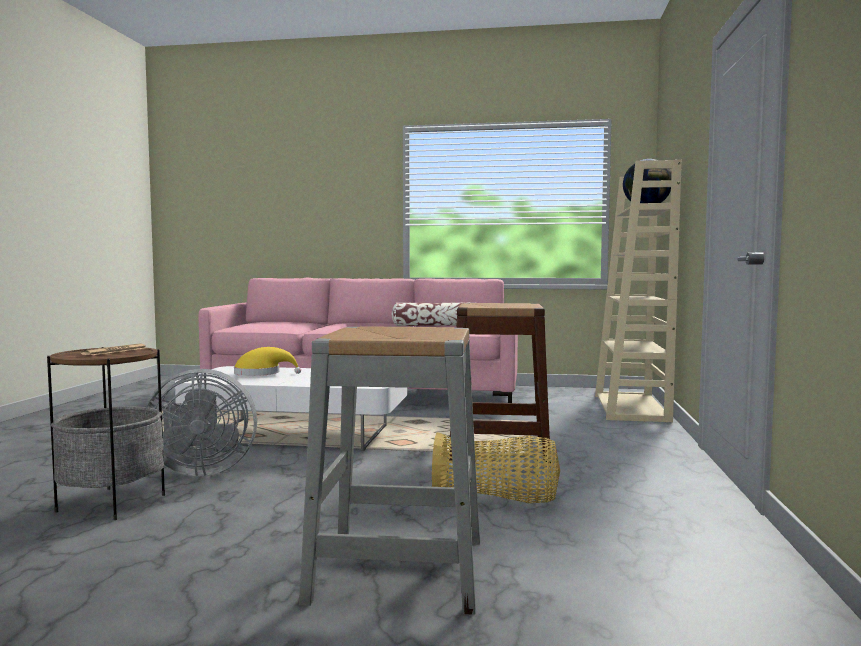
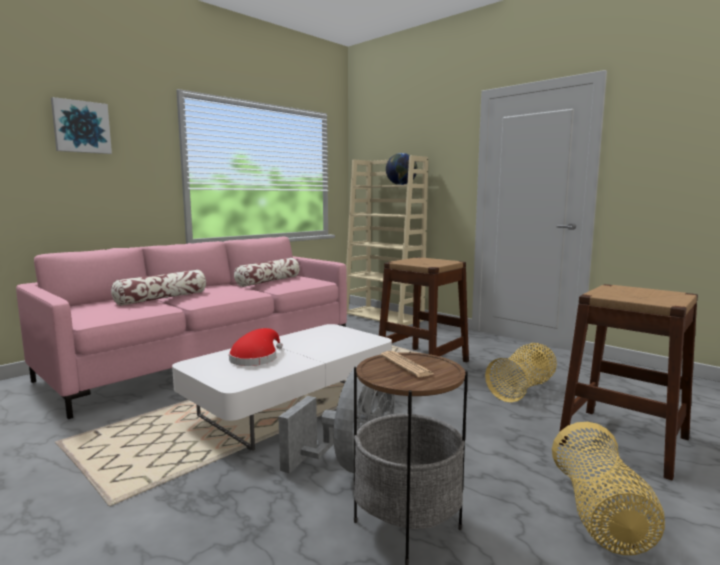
camera: 55 degrees left, 5 degrees up
yellow hat [234,347,301,376] -> red hat [229,328,283,366]
grey stool [299,326,480,615] -> brown stool [559,284,698,481]
none -> picture [51,97,112,154]
none -> pillow [111,270,206,306]
none -> basket [552,422,665,555]

